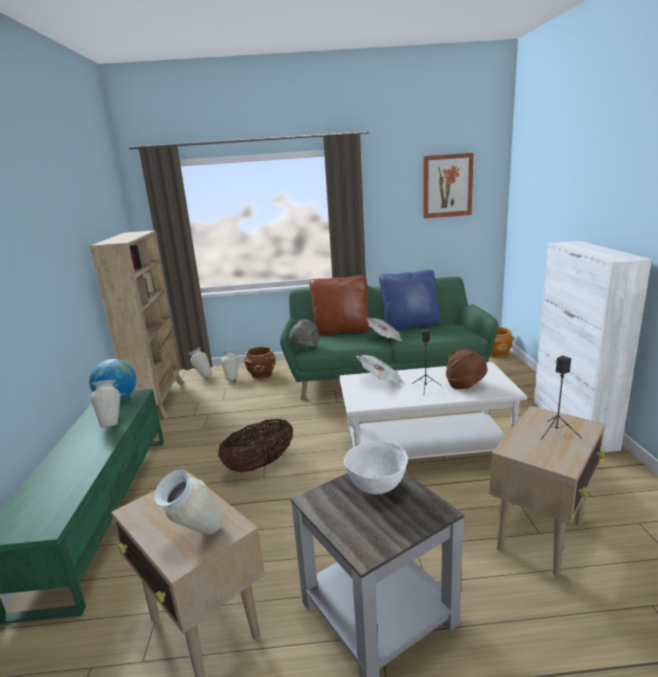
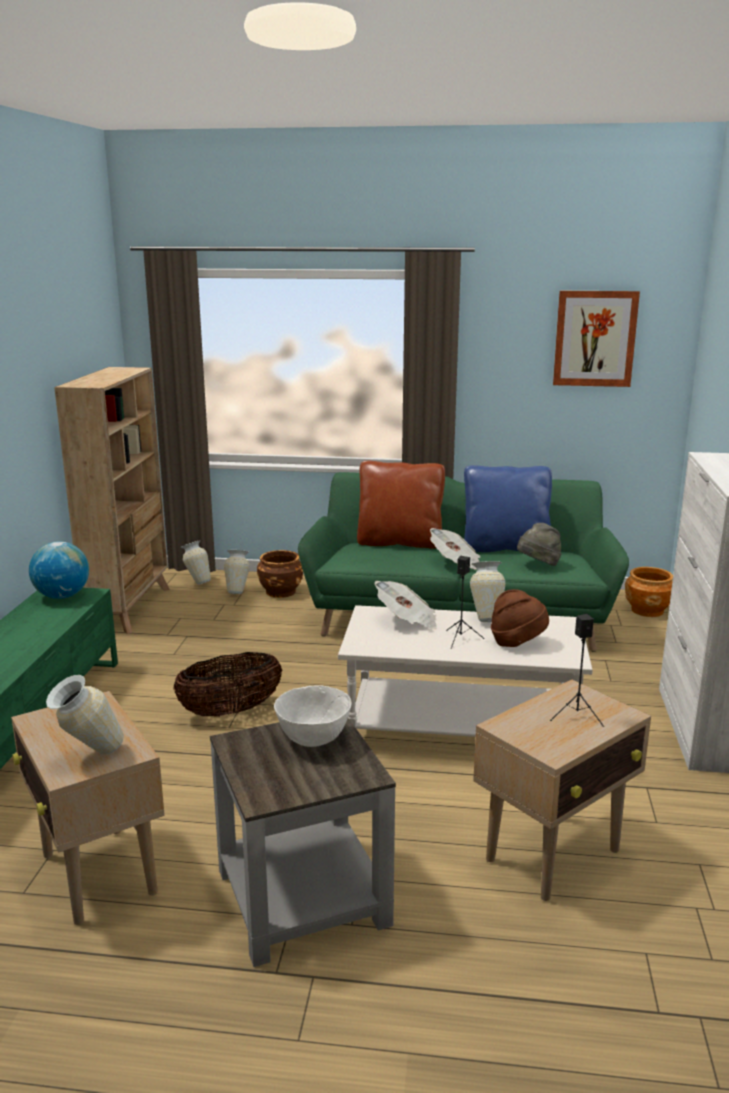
camera: 10 degrees right, 0 degrees up
vase [91,380,120,427] -> vase moved to [470,561,505,622]
grey hat [289,319,319,347] -> grey hat moved to [517,523,562,566]

